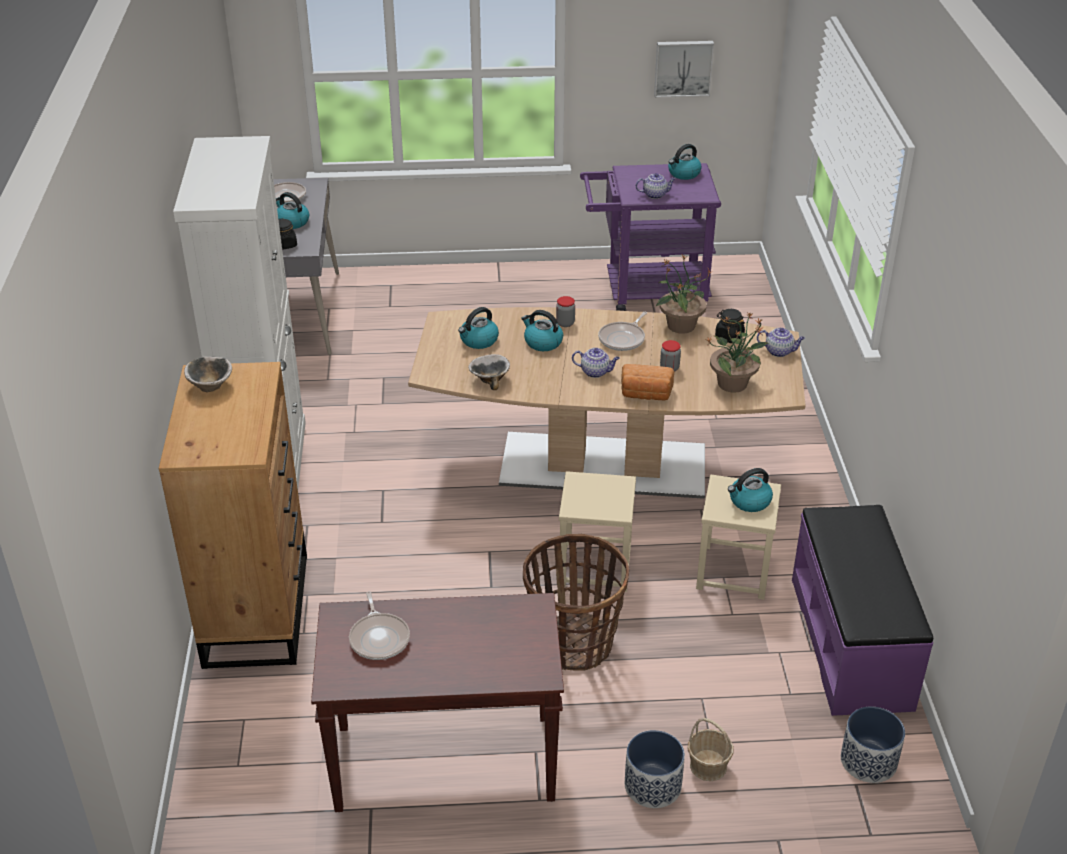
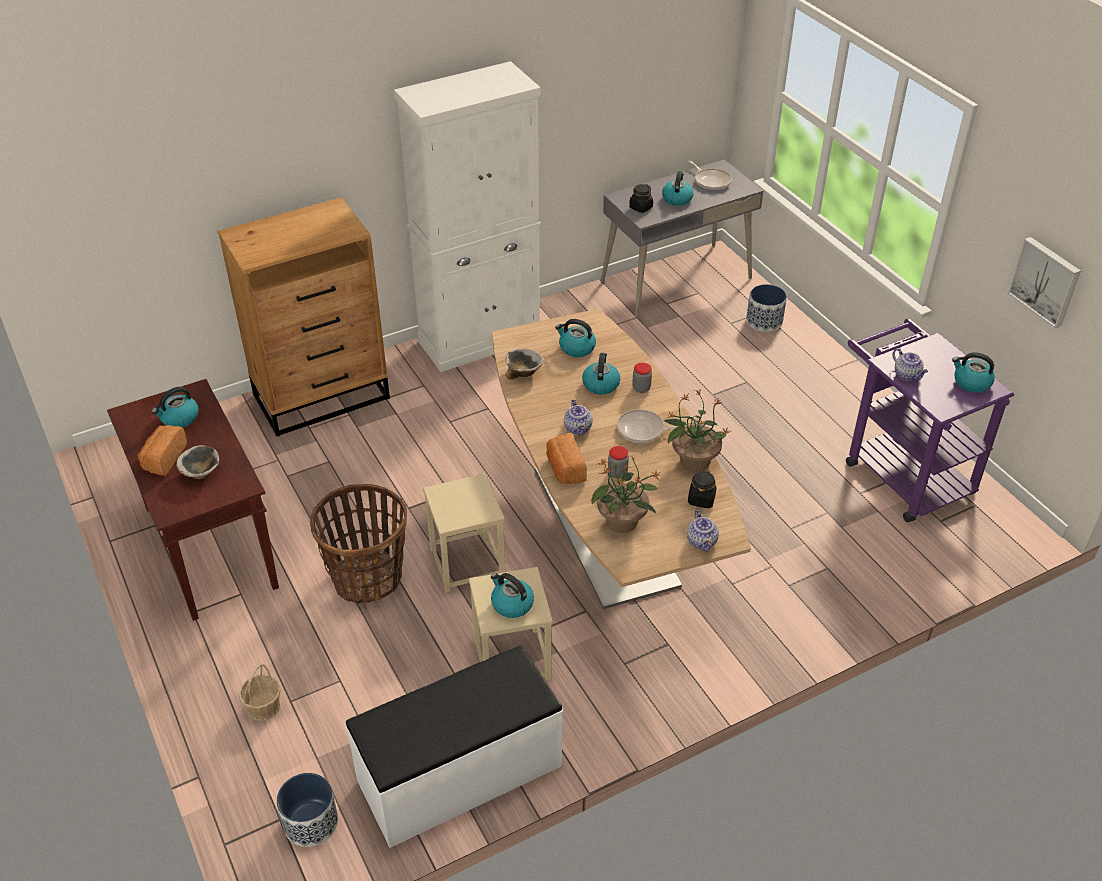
camera: 65 degrees right, 5 degrees up
bowl [184,356,232,392] -> bowl moved to [176,445,219,479]
frying pan [349,591,410,660] -> kettle [152,387,199,428]
planter [625,730,685,808] -> planter moved to [746,284,787,332]
purple bench [792,505,933,716] -> white bench [346,645,563,848]
none -> bread [138,425,187,476]

